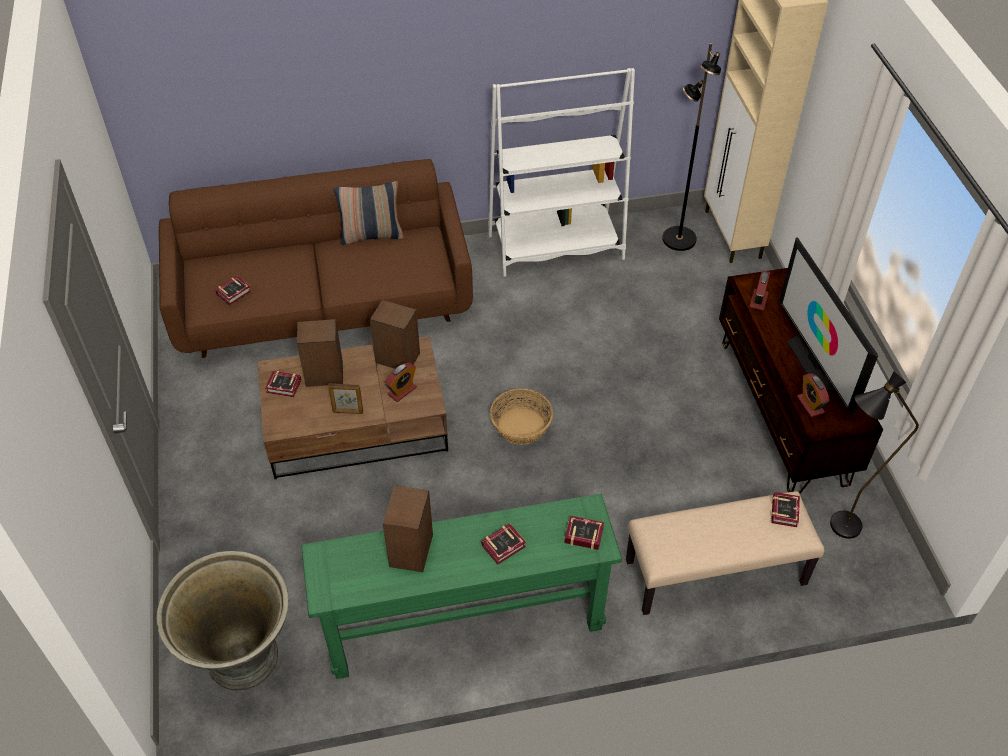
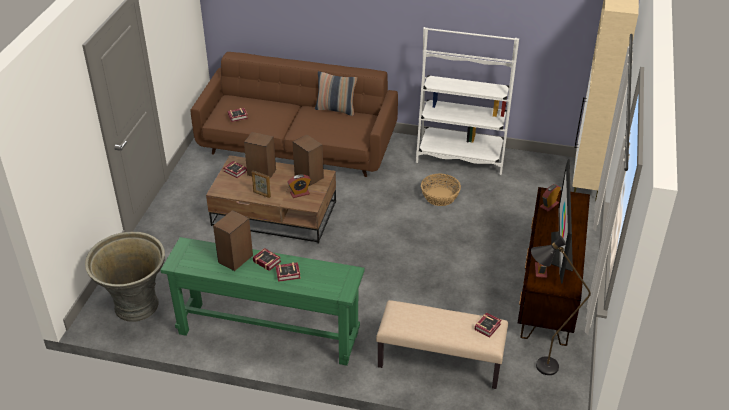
camera: 25 degrees right, 10 degrees down
basket [490,388,553,445] -> basket moved to [421,174,461,206]
book [564,516,604,550] -> book moved to [253,248,281,271]
black floor lamp [662,43,721,251] -> none

